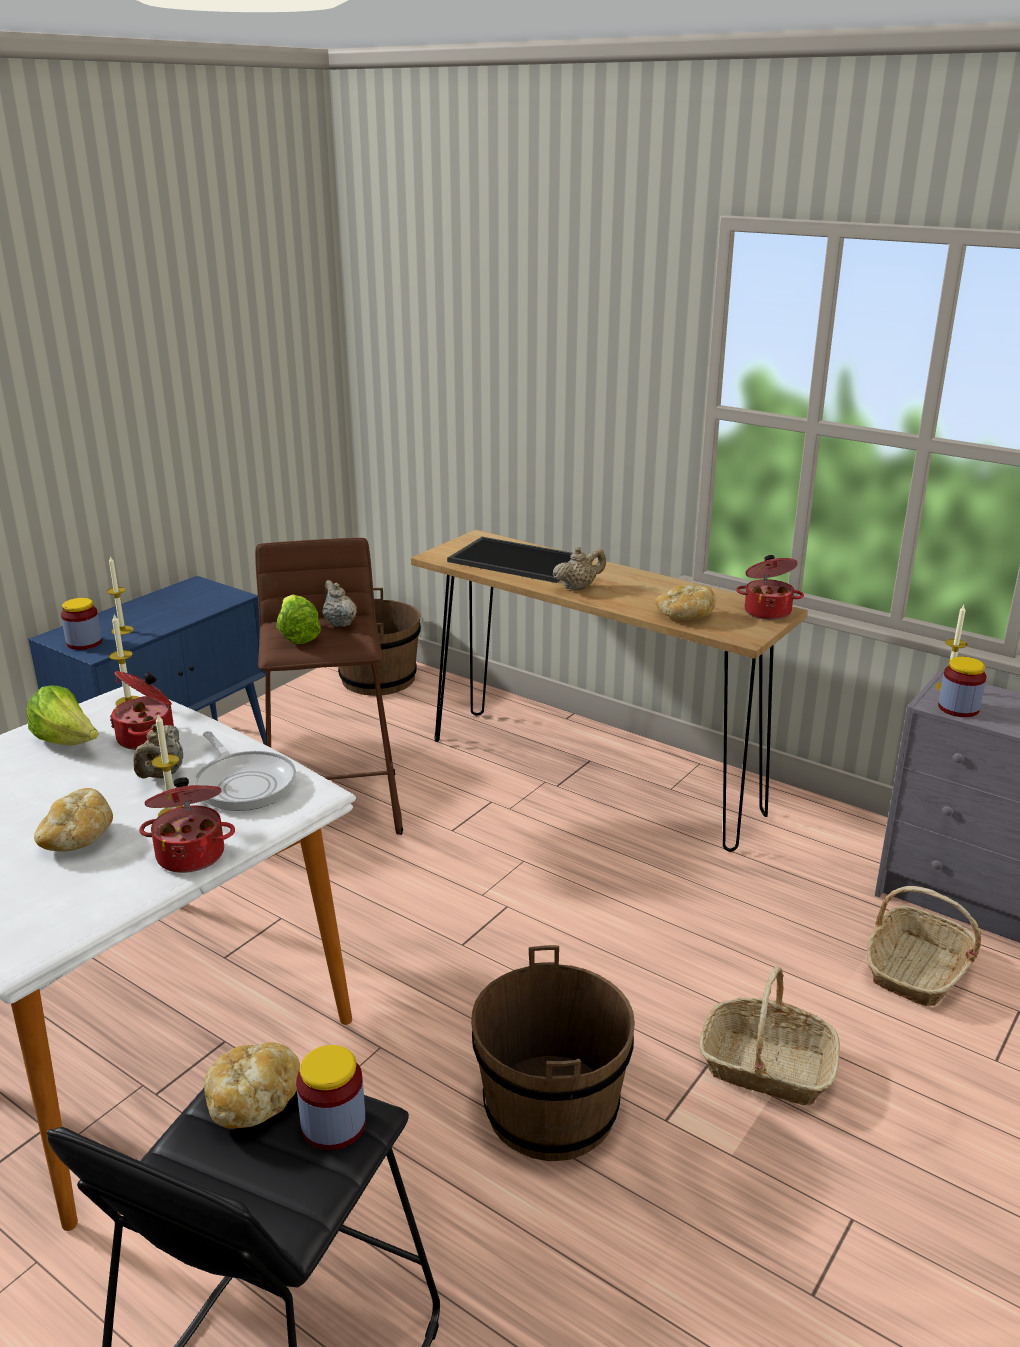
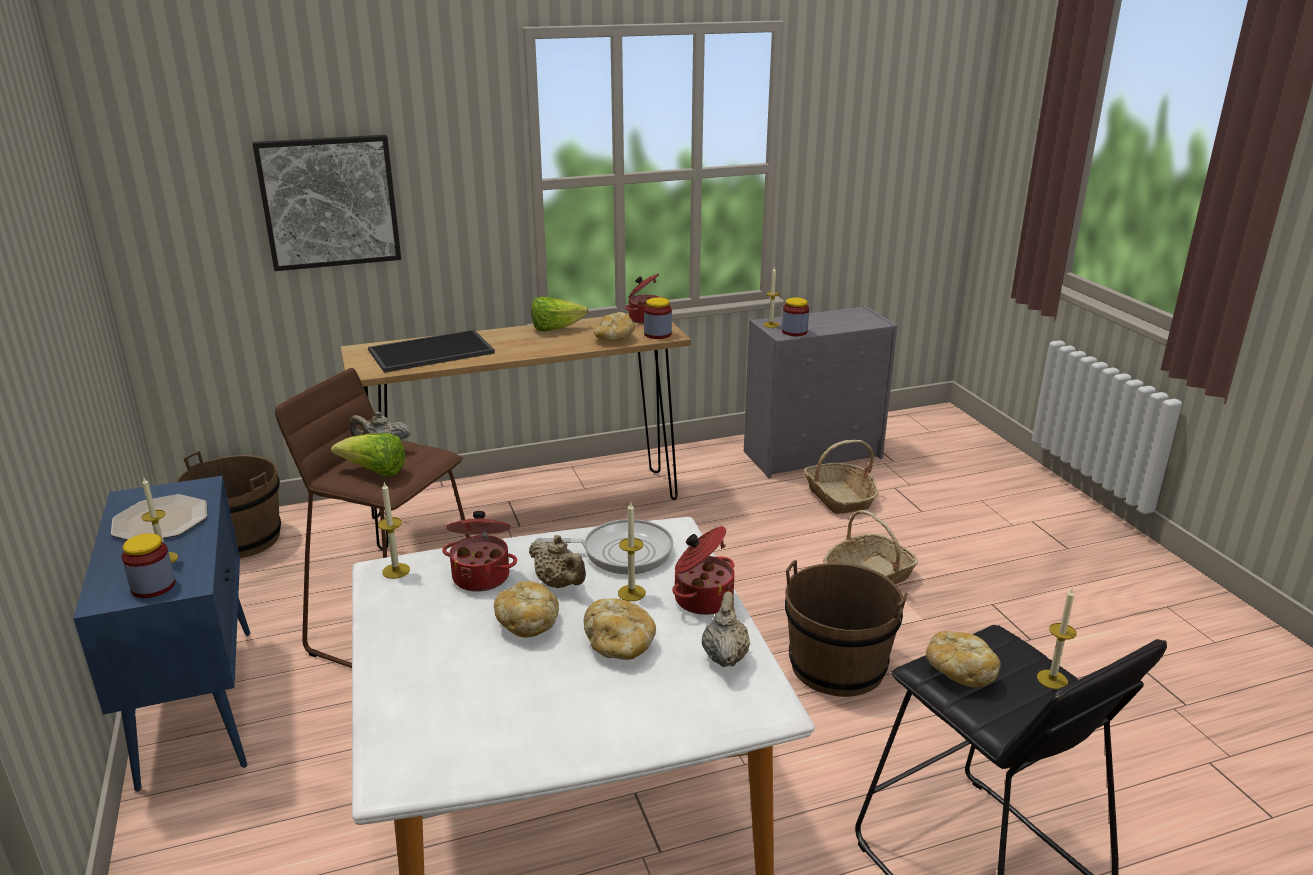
camera: 55 degrees left, 0 degrees up
lettuce [26,685,98,745] -> lettuce moved to [531,296,588,332]
jar [296,1045,365,1150] -> jar moved to [644,297,672,339]
beige teapot [553,547,606,591] -> beige teapot moved to [702,591,750,667]
none -> plate [111,494,207,540]
none -> picture [253,135,401,271]
none -> bread [494,581,559,638]
none -> candle [1037,589,1076,689]

